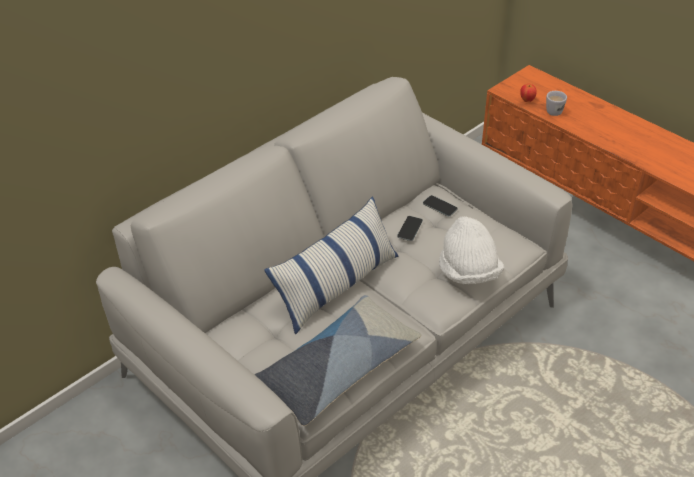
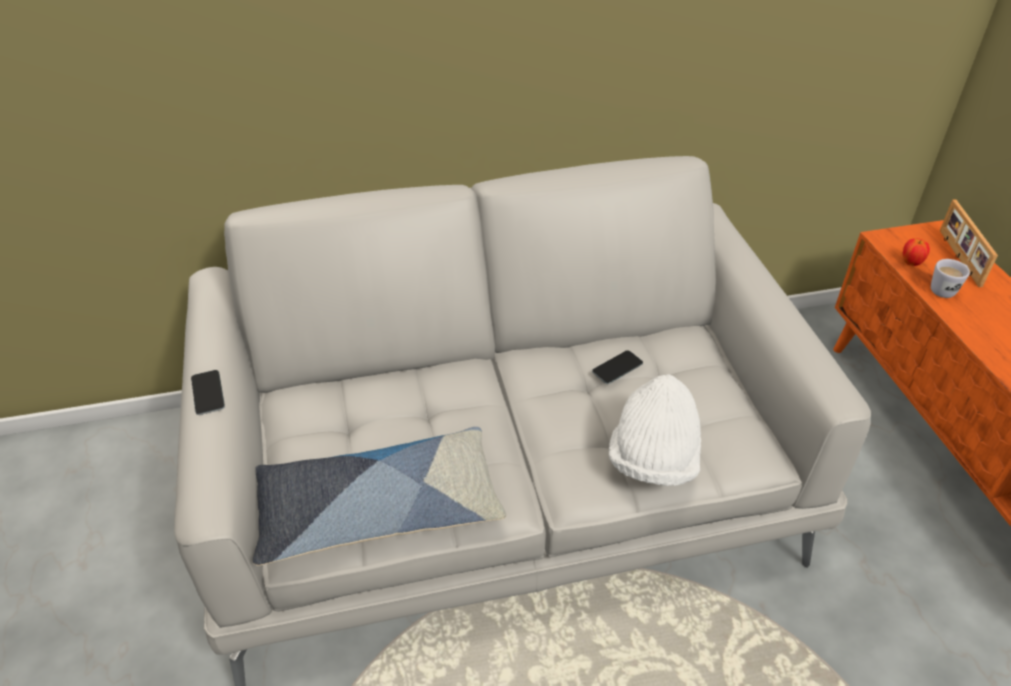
camera: 30 degrees right, 0 degrees up
pillow [264,197,398,334] -> none
phone [423,195,458,216] -> phone moved to [191,370,225,415]
none -> picture frame [940,200,998,287]

